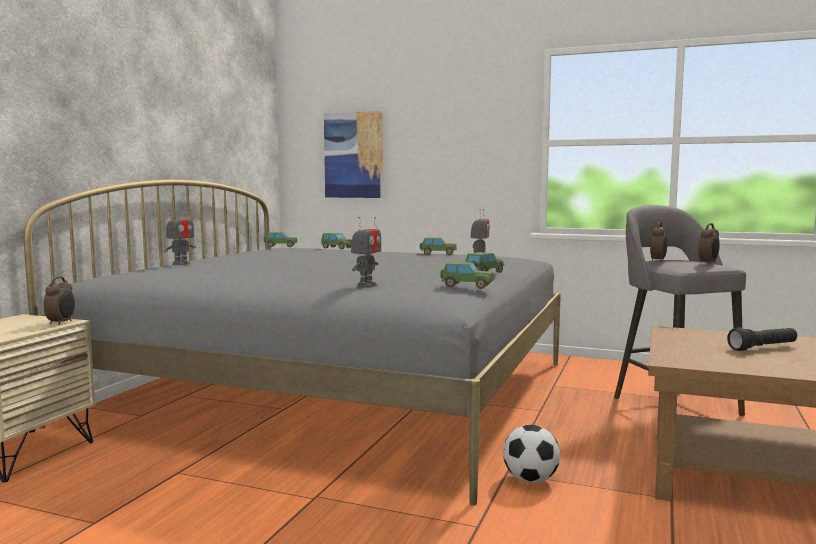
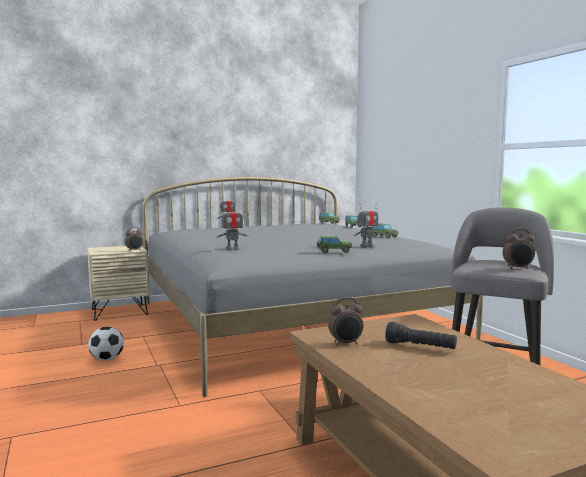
camera: 45 degrees right, 0 degrees up
picture [324,111,383,198] -> none
toy car [441,262,495,289] -> none
football [503,425,560,483] -> football moved to [88,327,124,361]
alarm clock [650,222,667,262] -> alarm clock moved to [328,298,364,346]

